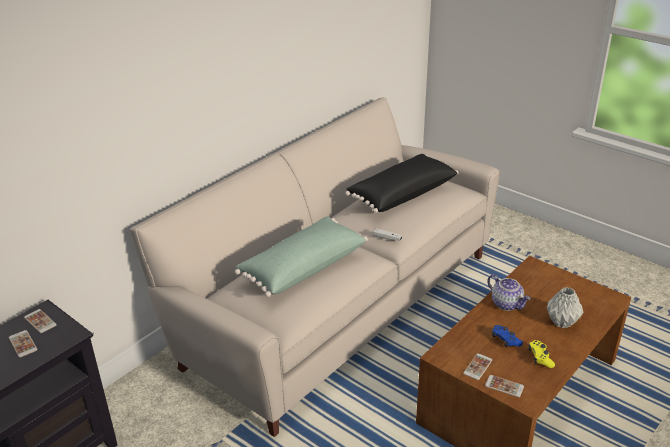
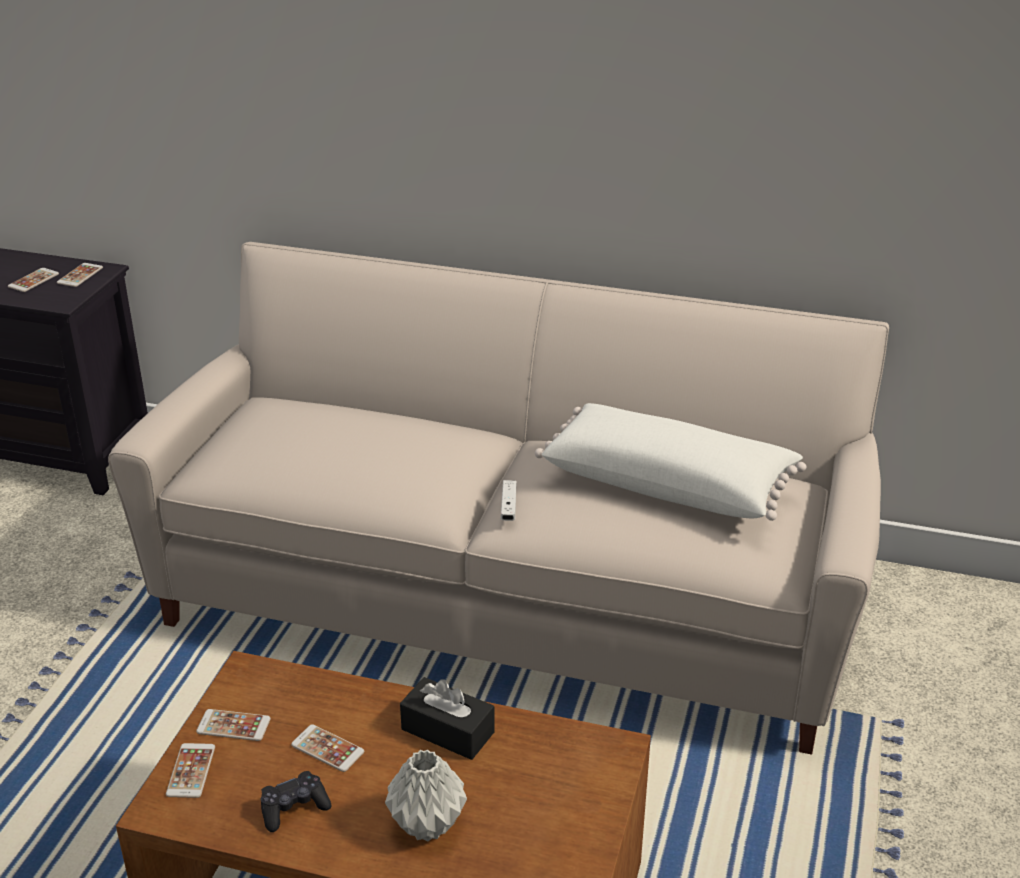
camera: 65 degrees right, 0 degrees up
green pillow [235,217,368,297] -> none
black pillow [345,154,458,213] -> white pillow [535,403,806,521]
teapot [488,274,531,311] -> black tissue box [400,677,495,760]
blue game controller [492,325,523,347] -> phone [291,724,364,772]
yellow game controller [528,340,555,368] -> black game controller [260,771,332,832]

